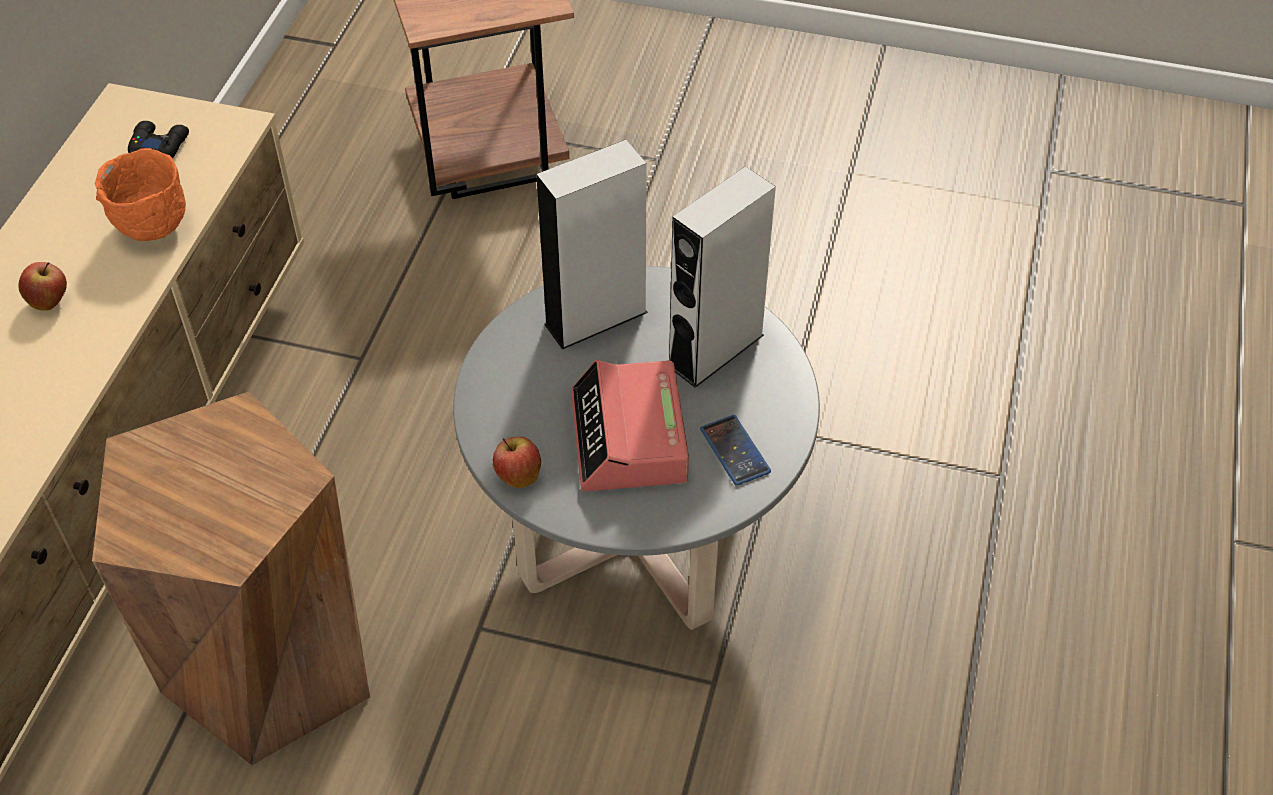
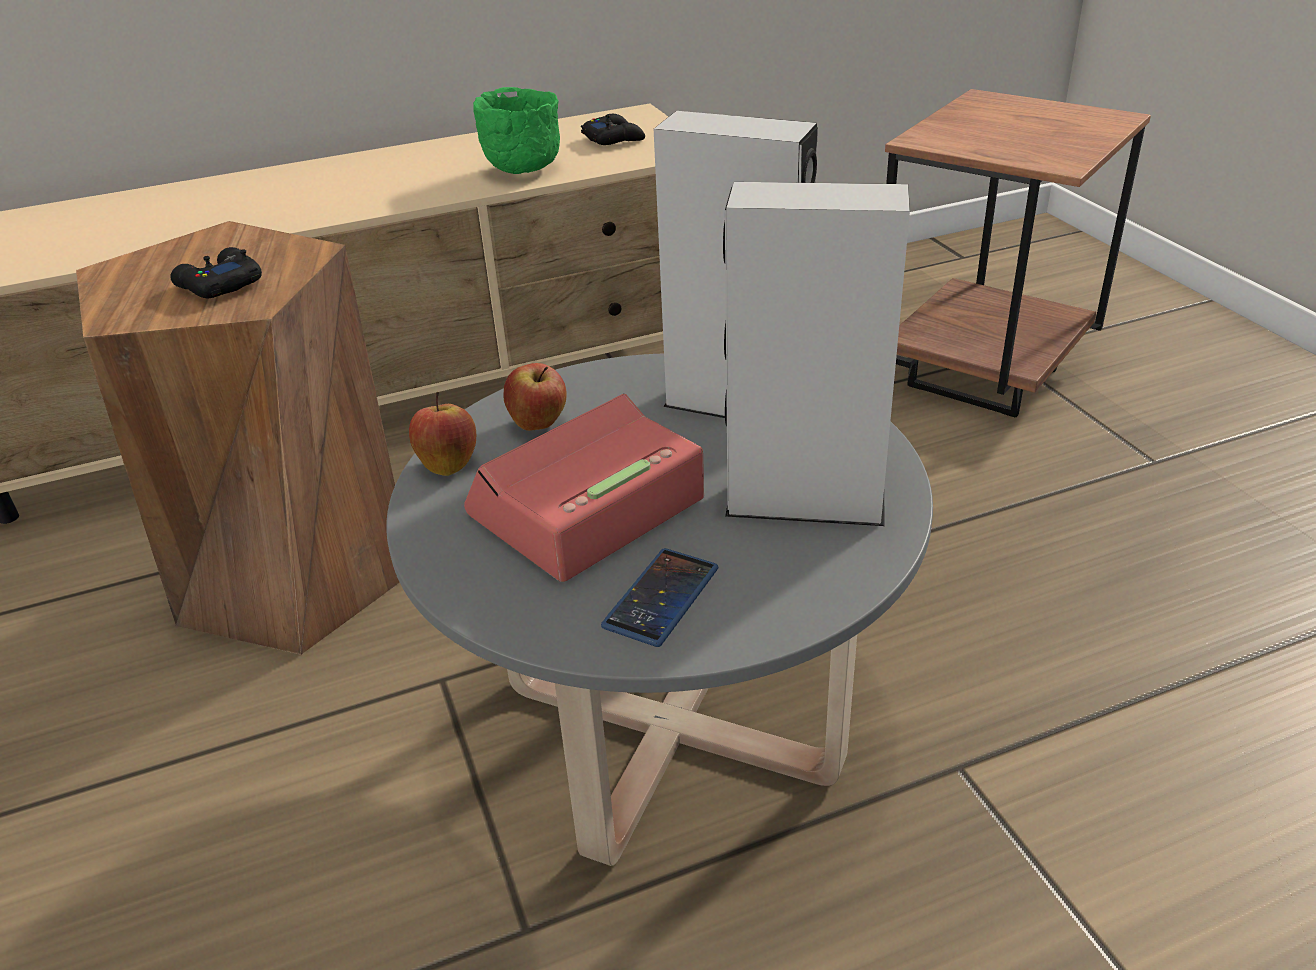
camera: 55 degrees right, 15 degrees down
apple [18,262,67,311] -> apple moved to [504,363,567,431]
orange bowl [95,148,186,241] -> green bowl [473,87,560,174]
none -> black game controller [170,247,262,298]

